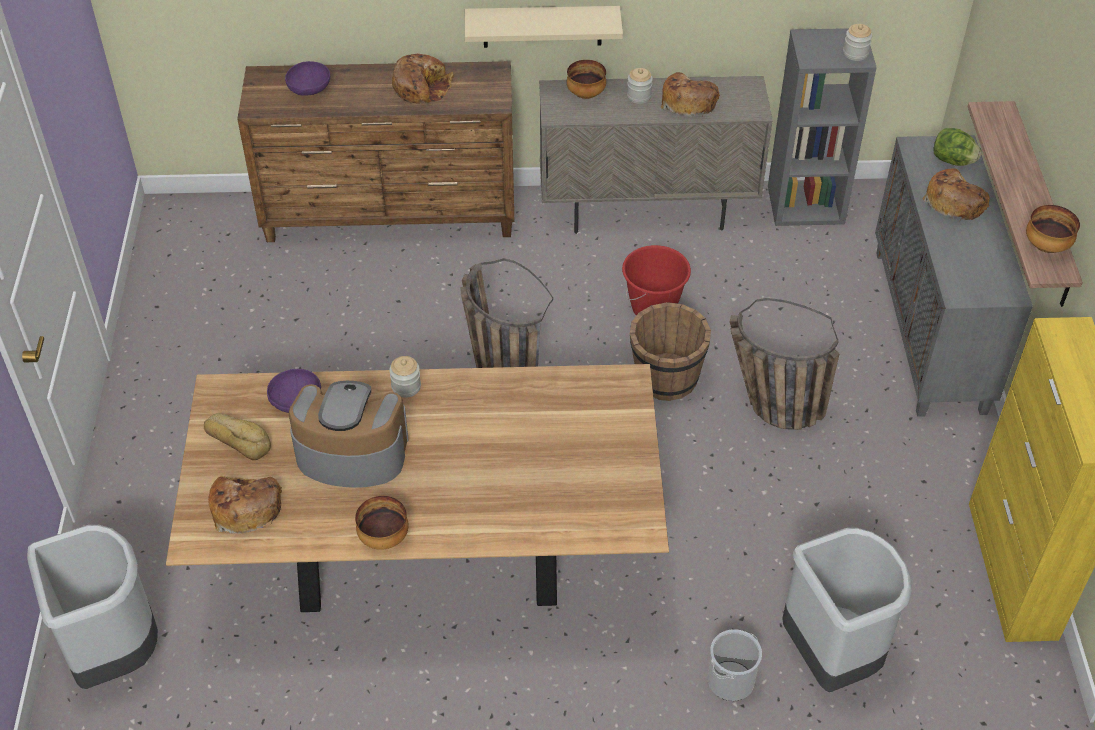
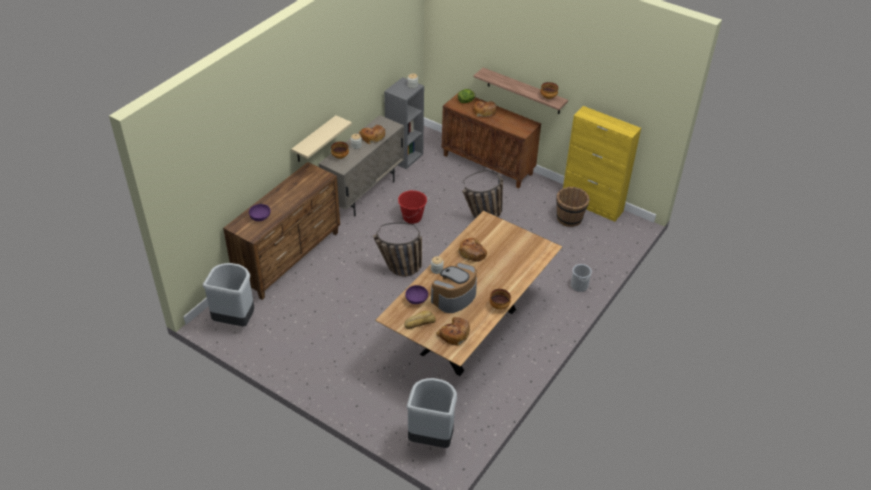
camera: 55 degrees left, 5 degrees down
bread [392,54,454,104] -> bread moved to [458,238,487,262]
brown bucket [630,302,711,401] -> brown bucket moved to [556,187,590,227]
grey trash can [782,528,912,692] -> grey trash can moved to [203,263,254,326]
grey cabinet [875,135,1033,417] -> brown cabinet [442,93,541,188]

